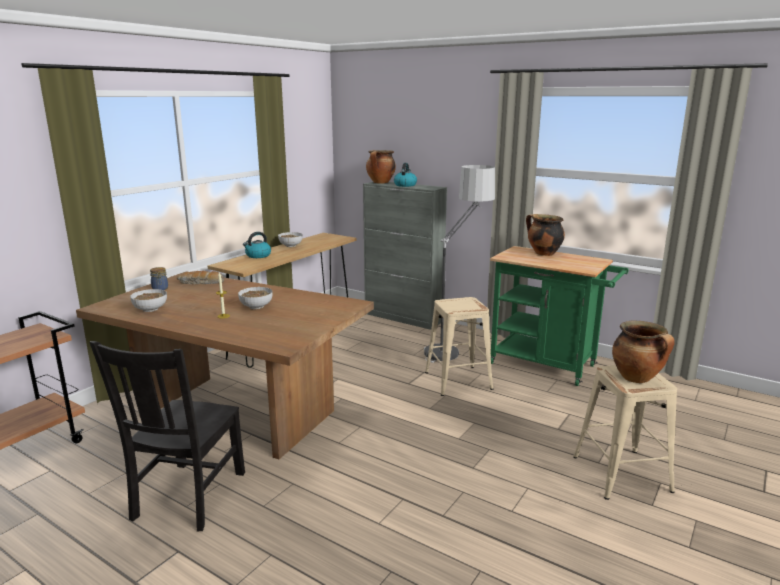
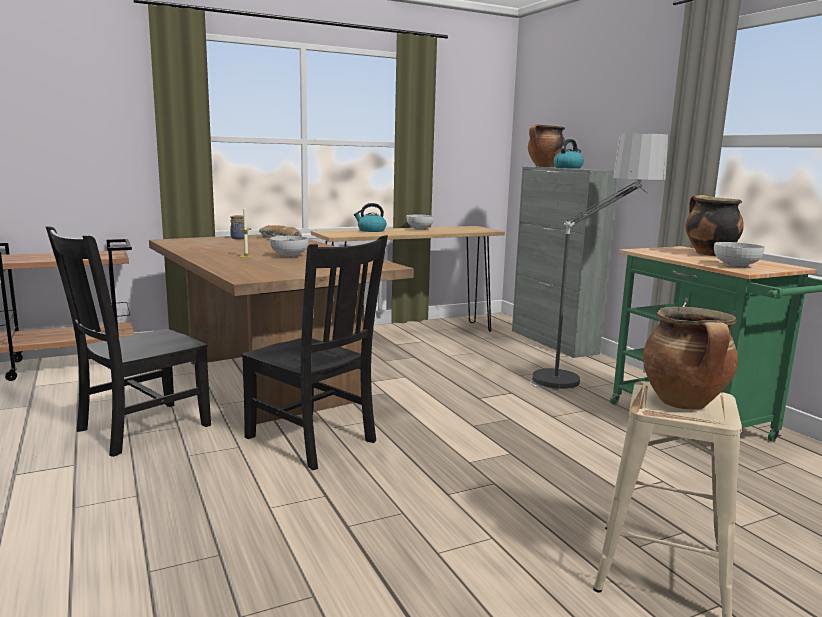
camera: 30 degrees right, 5 degrees down
bowl [130,289,167,312] -> bowl moved to [714,242,765,268]
beige stool [425,297,493,396] -> none
none -> black chair [241,235,388,470]

